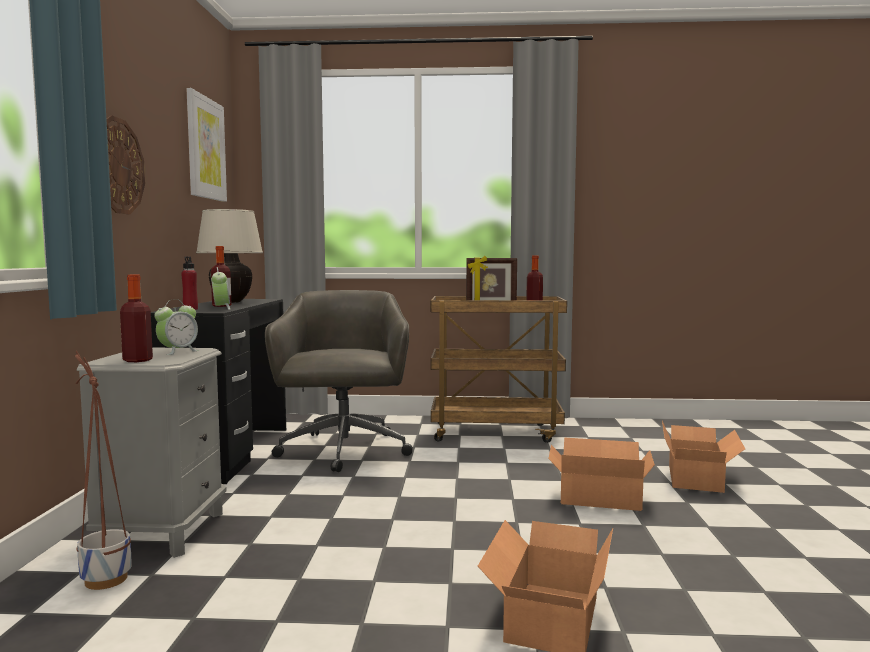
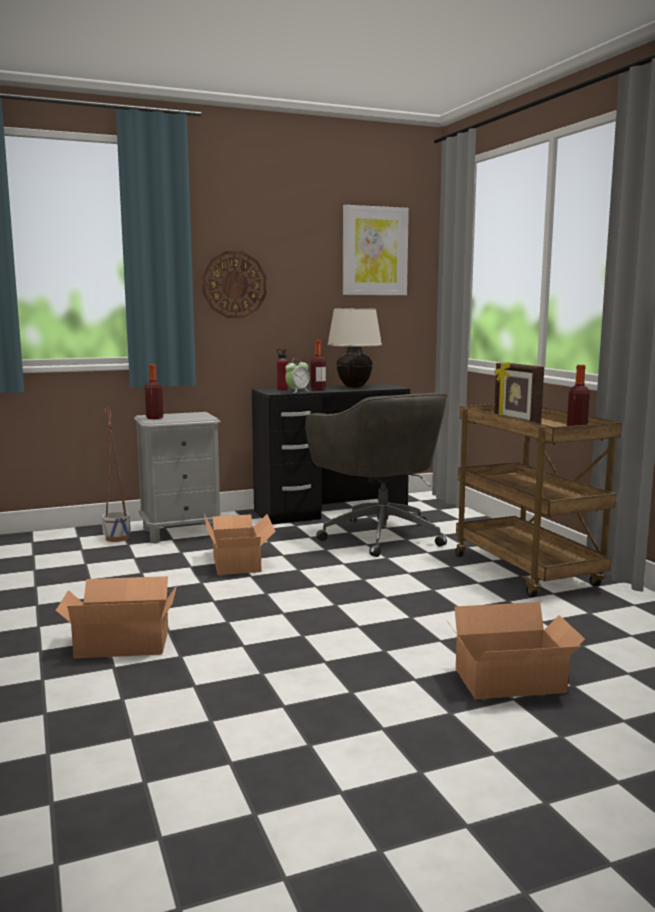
camera: 65 degrees right, 5 degrees up
alarm clock [154,299,200,355] -> none
grey office chair [265,290,413,472] -> grey office chair turned 90 degrees clockwise [305,392,447,557]
cardboard box [548,437,655,511] -> cardboard box moved to [204,514,276,575]

